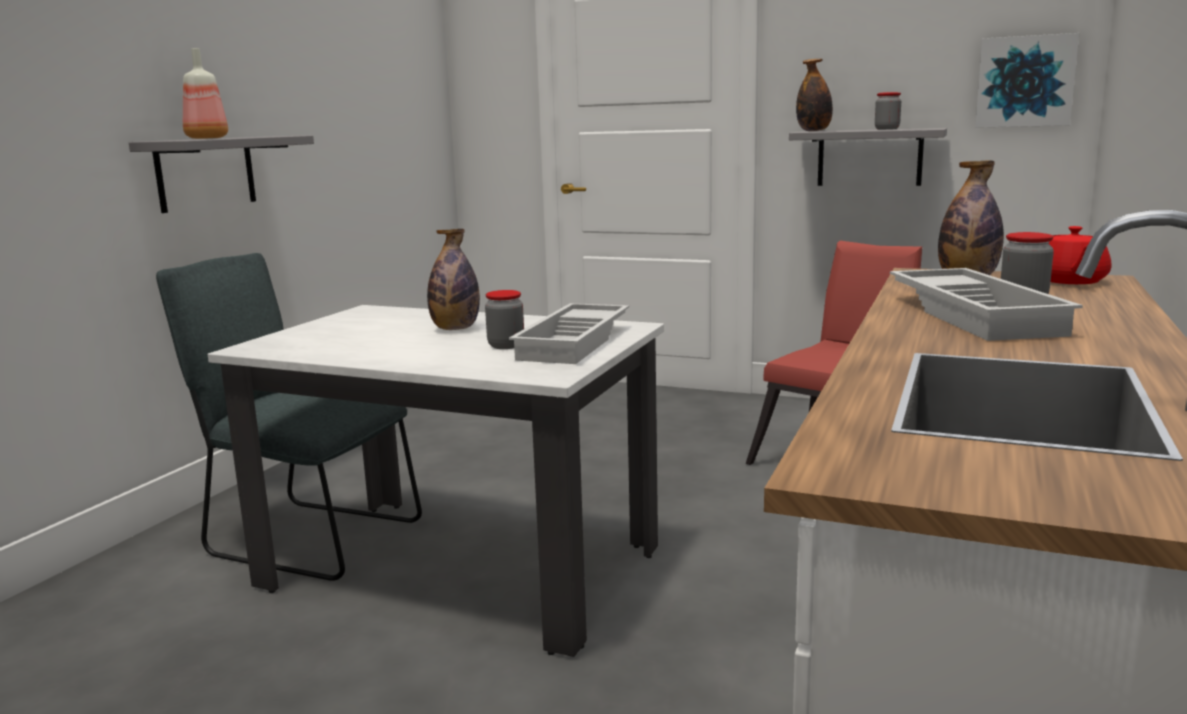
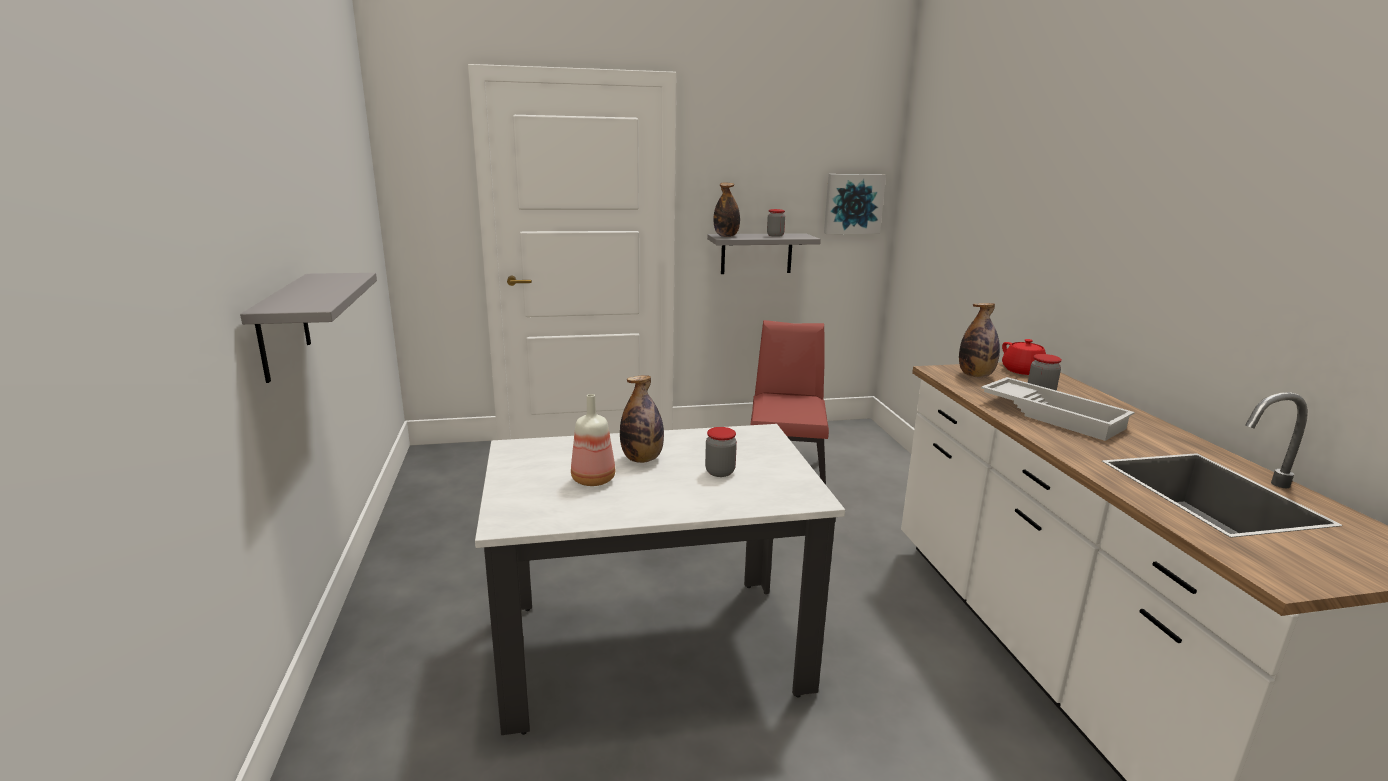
camera: 35 degrees left, 5 degrees up
grey chair [156,253,422,581] -> none
bottle [183,48,228,139] -> bottle moved to [571,394,615,486]
white tray [509,303,629,364] -> none

